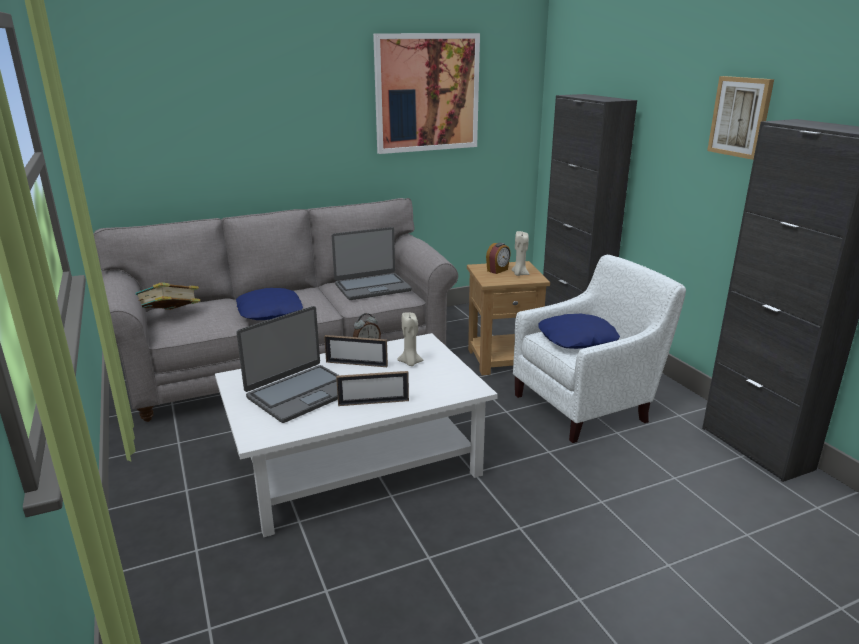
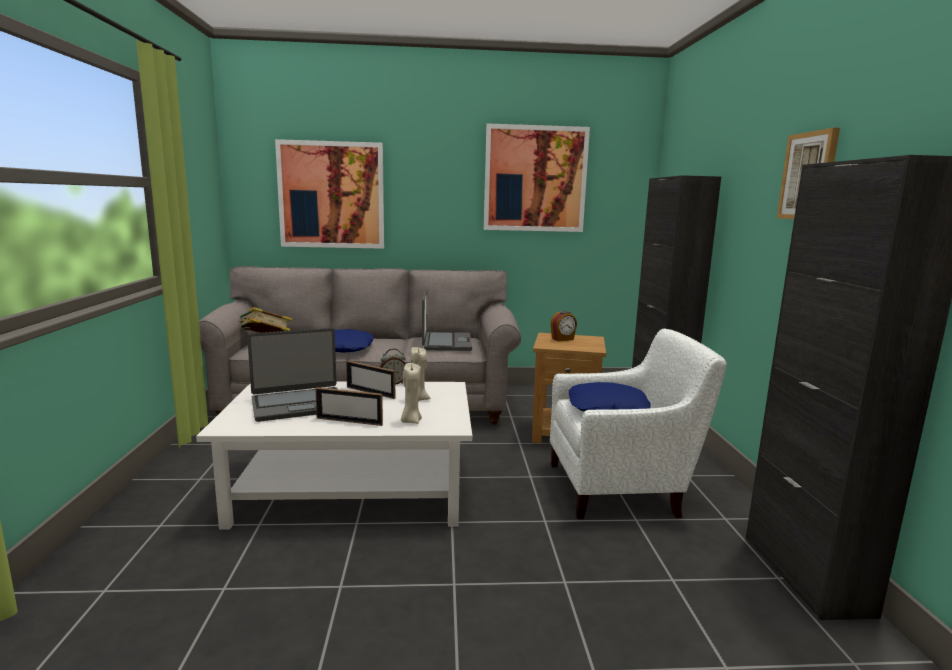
camera: 20 degrees right, 10 degrees down
laptop [332,227,412,300] -> laptop turned 90 degrees counterclockwise [422,289,472,351]
beige candle [512,231,529,276] -> beige candle moved to [401,363,422,424]
none -> picture [275,139,384,249]

